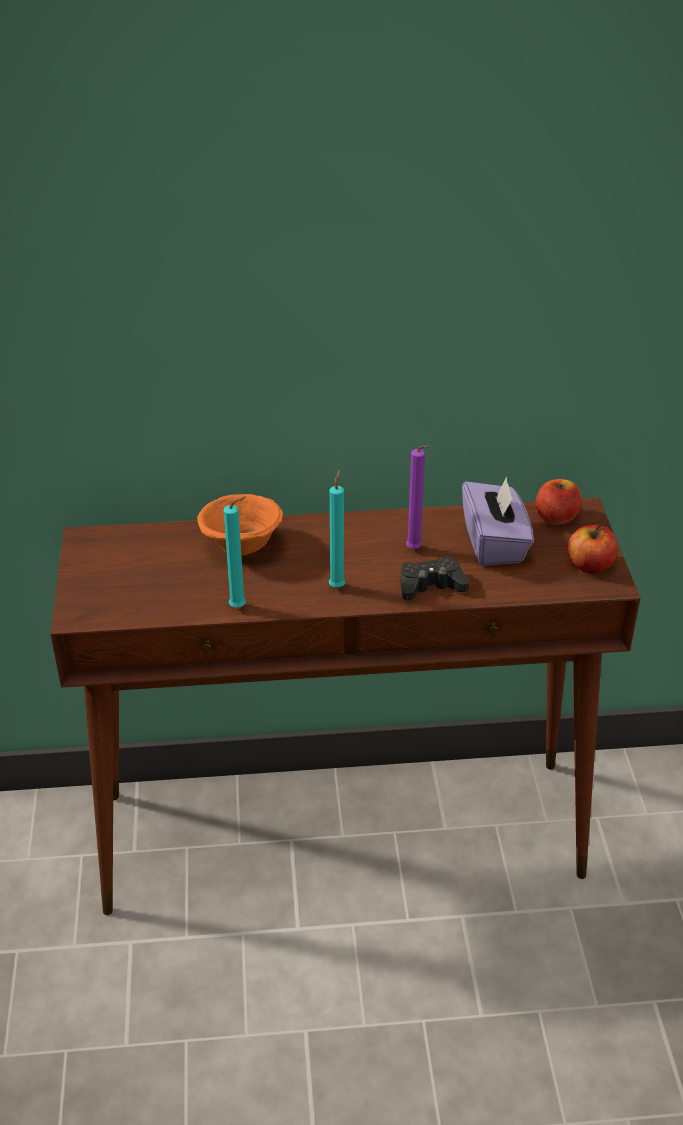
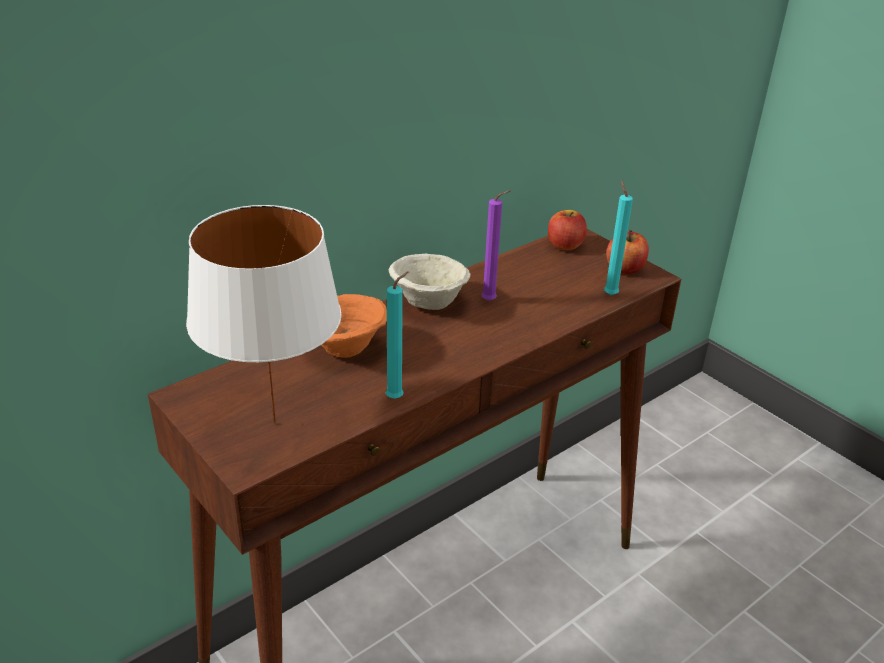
camera: 35 degrees left, 5 degrees down
turquoise candle [329,470,345,588] -> turquoise candle moved to [604,180,633,296]
black game controller [400,556,469,601] -> none
purple tissue box [462,476,534,566] -> none
none -> white table lamp [186,205,342,424]
none -> beige bowl [389,253,470,310]

